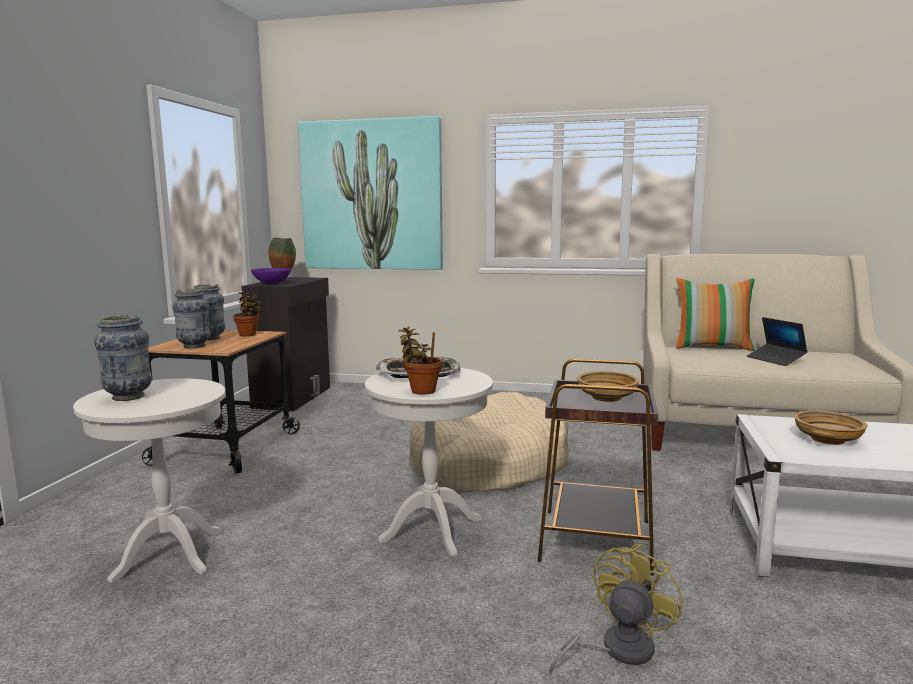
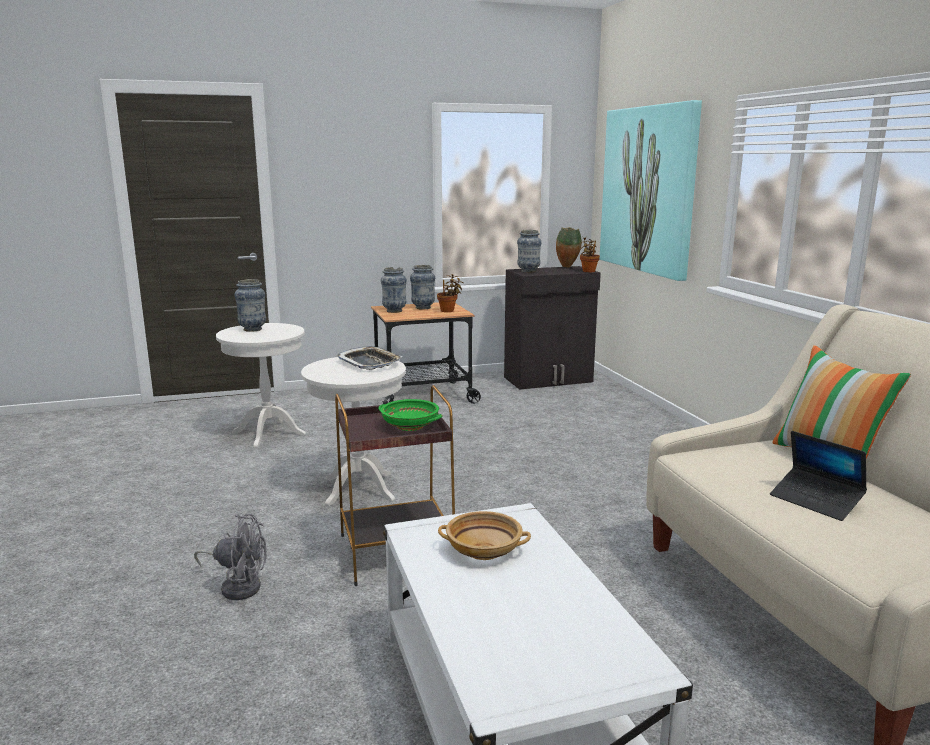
camera: 60 degrees right, 5 degrees up
purple bowl [251,268,291,285] -> vase [517,230,542,273]
potted plant [398,326,442,395] -> potted plant moved to [580,237,600,272]
beige dog bed [409,392,568,492] -> none
yellow fan [549,544,682,674] -> grey fan [194,514,267,600]
beige bowl [577,371,639,402] -> green bowl [378,399,442,431]
laptop [747,317,808,366] -> laptop turned 75 degrees counterclockwise [770,431,867,521]

